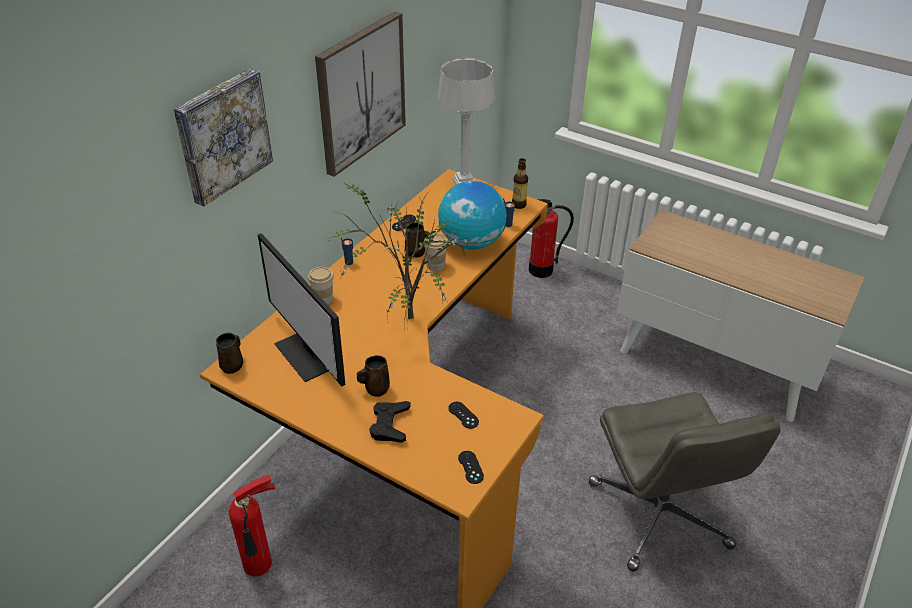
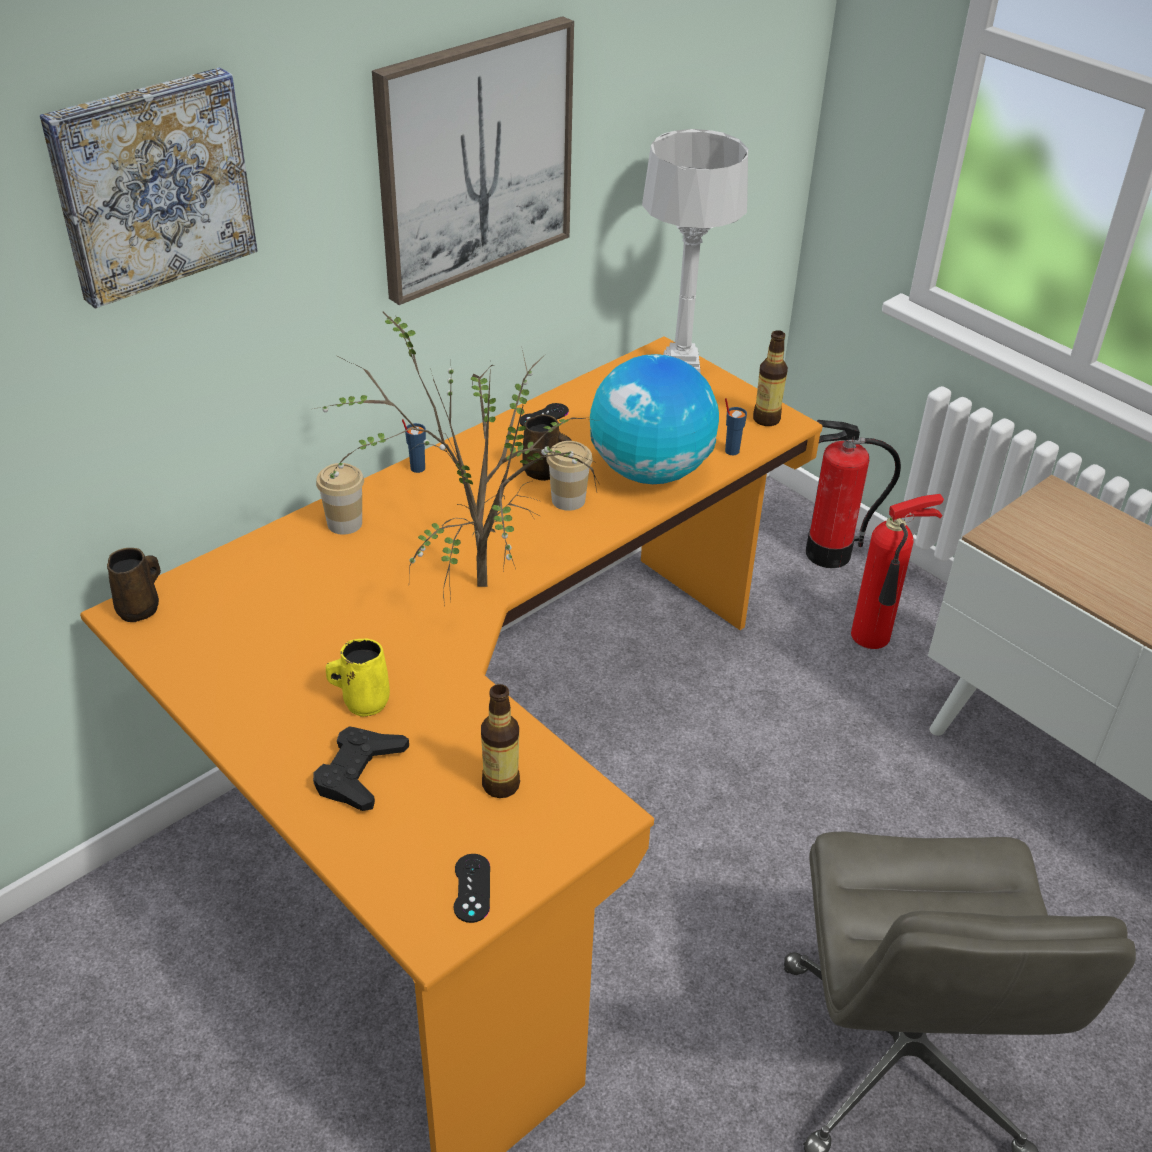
camera: 15 degrees right, 0 degrees up
fire extinguisher [229,475,275,577] -> fire extinguisher moved to [851,494,944,649]
monitor [258,233,346,387] -> none
brown mug [357,355,390,397] -> yellow mug [326,638,390,717]
black game controller [448,402,479,429] -> bottle [481,684,520,798]

